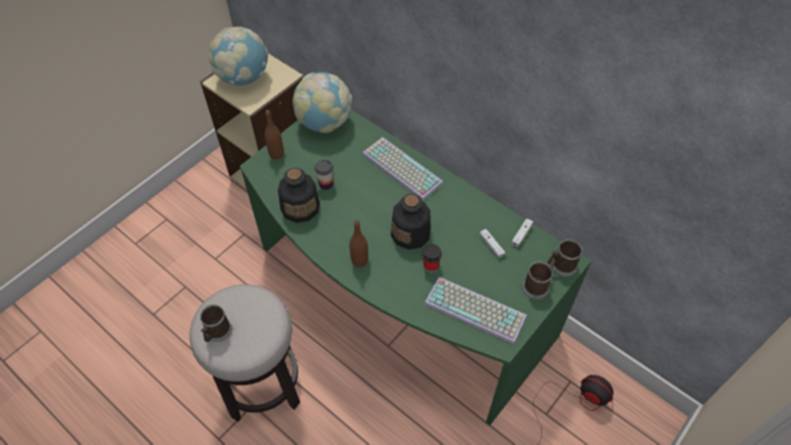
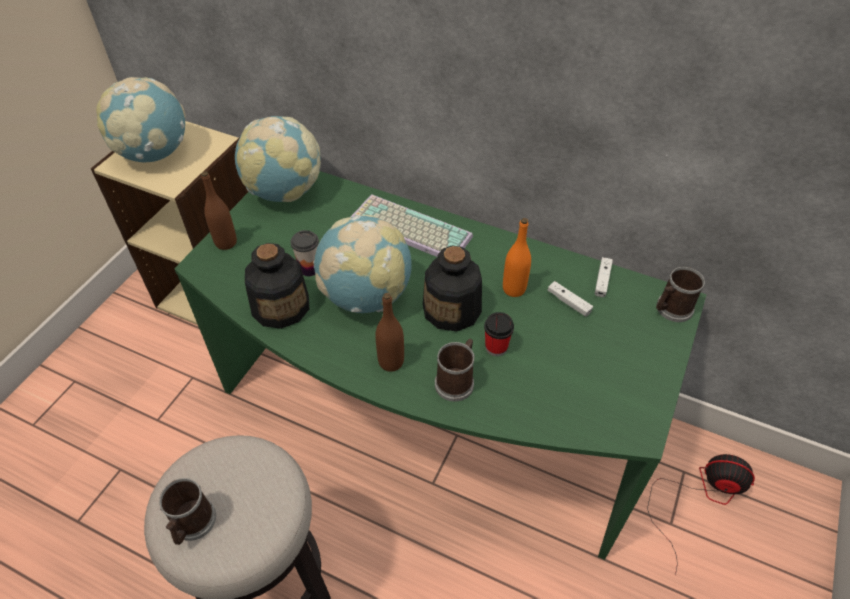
camera: 15 degrees left, 5 degrees down
keyboard [424,277,527,344] -> none
mug [523,261,554,299] -> mug moved to [435,339,475,402]
none -> globe [313,215,412,313]
none -> orange bottle [503,218,531,297]

